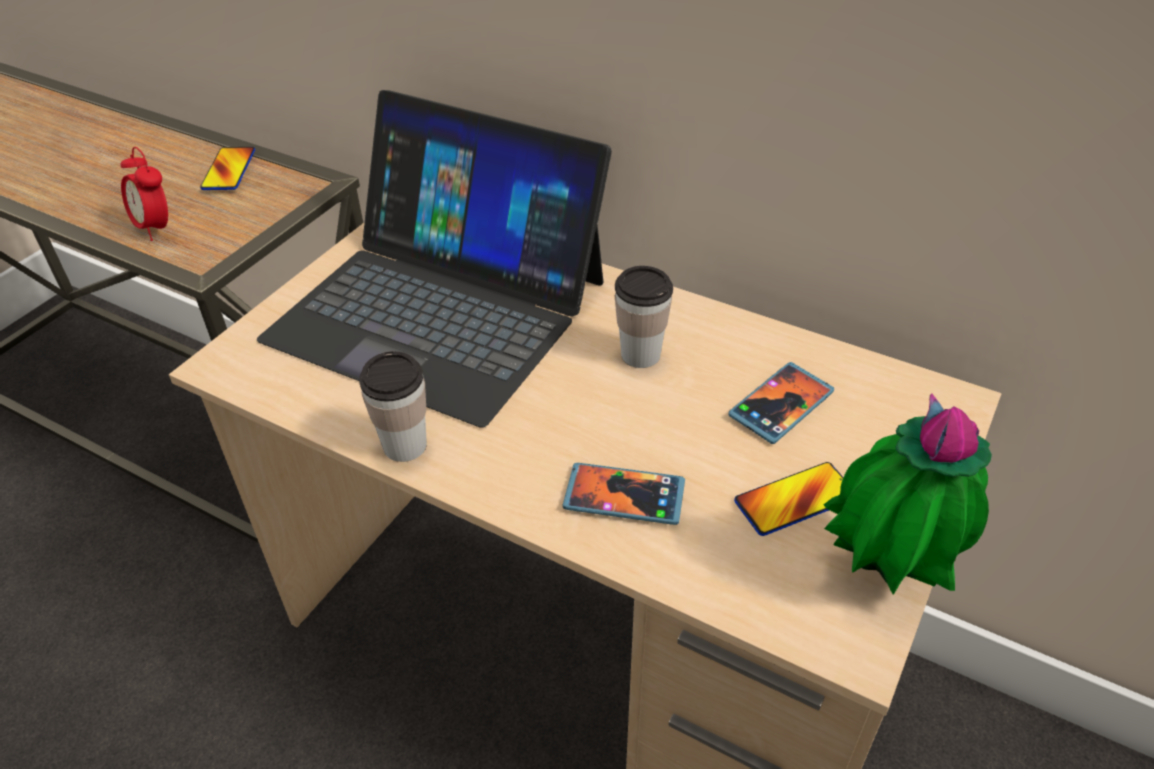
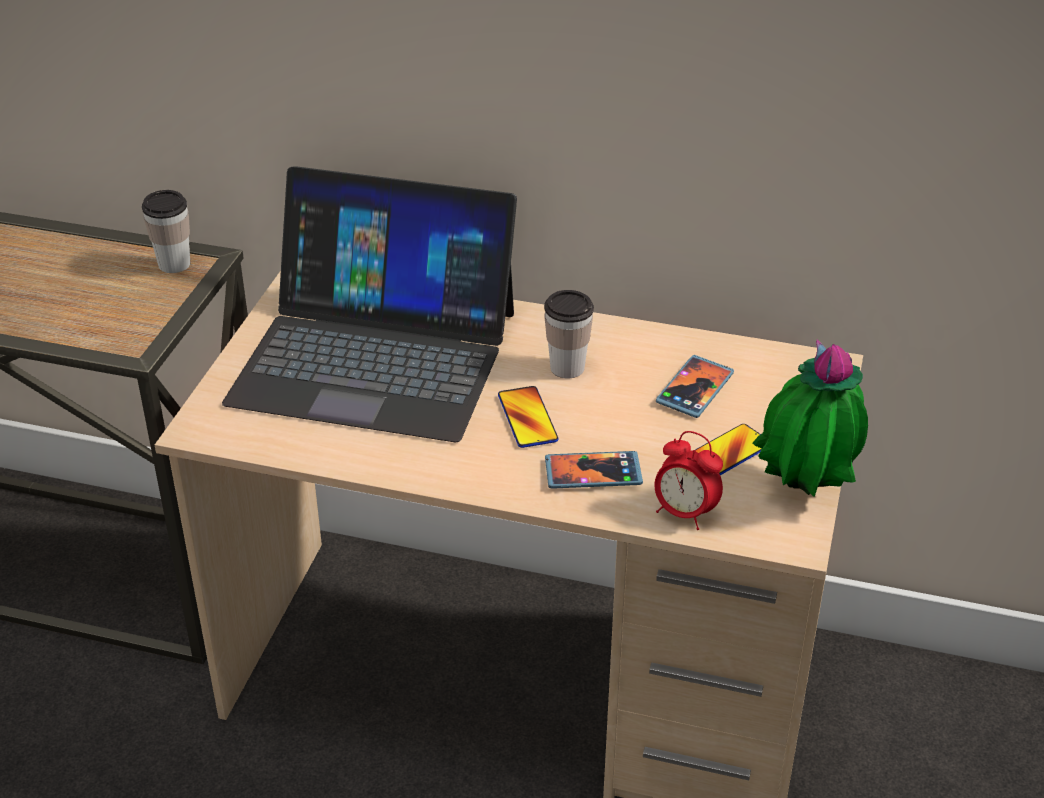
camera: 15 degrees left, 5 degrees down
alarm clock [121,147,168,241] -> alarm clock moved to [655,431,723,530]
phone [200,147,255,190] -> phone moved to [498,386,559,448]
cup [359,351,427,462] -> cup moved to [142,190,190,273]

